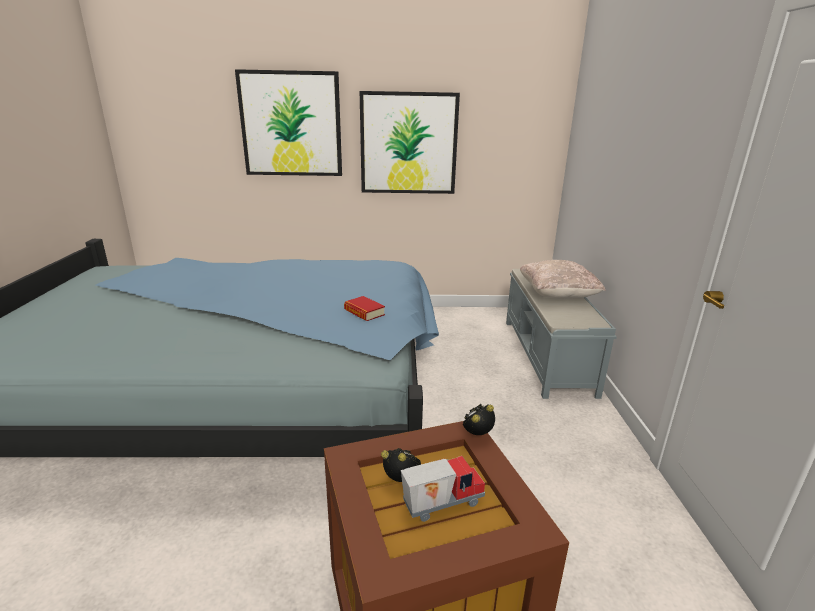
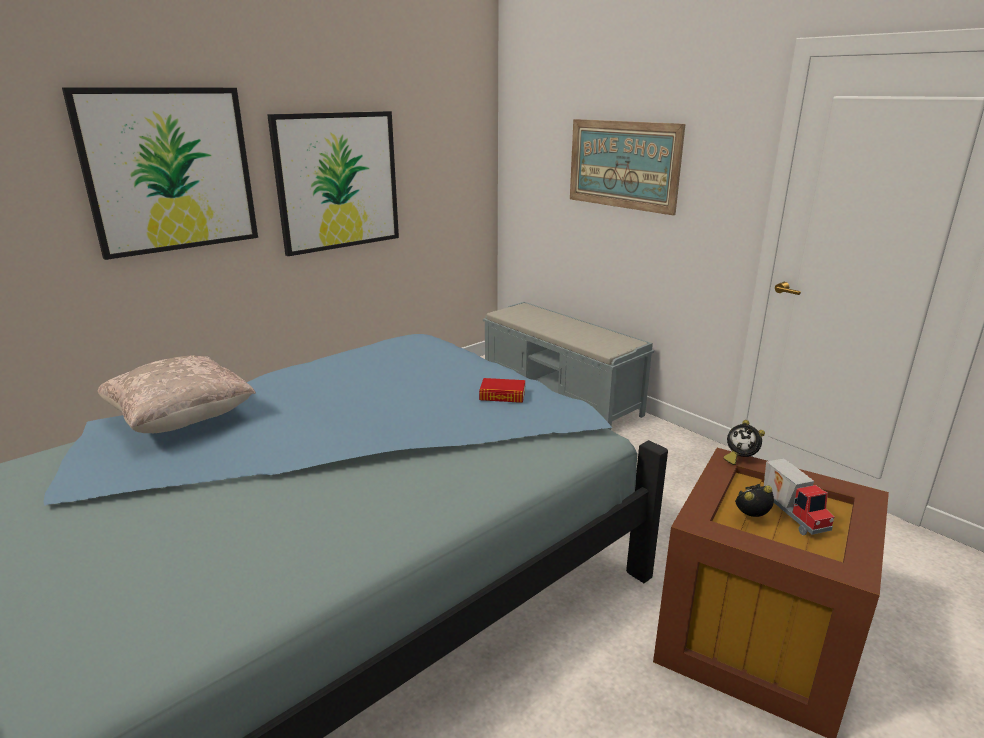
camera: 40 degrees left, 0 degrees up
toy truck [401,456,485,522] -> toy truck turned 135 degrees clockwise [764,459,834,535]
alarm clock [463,404,495,435] -> alarm clock turned 60 degrees counterclockwise [723,420,765,465]
beige pillow [520,260,605,298] -> beige pillow moved to [98,356,256,433]
none -> picture [570,119,686,215]

